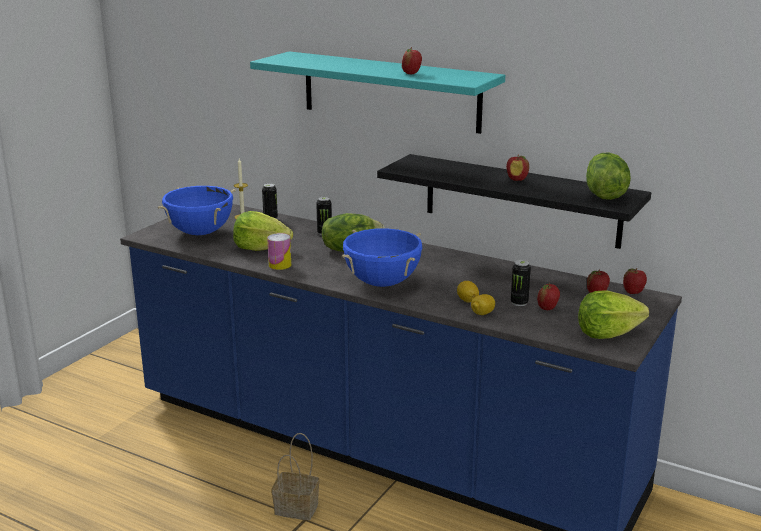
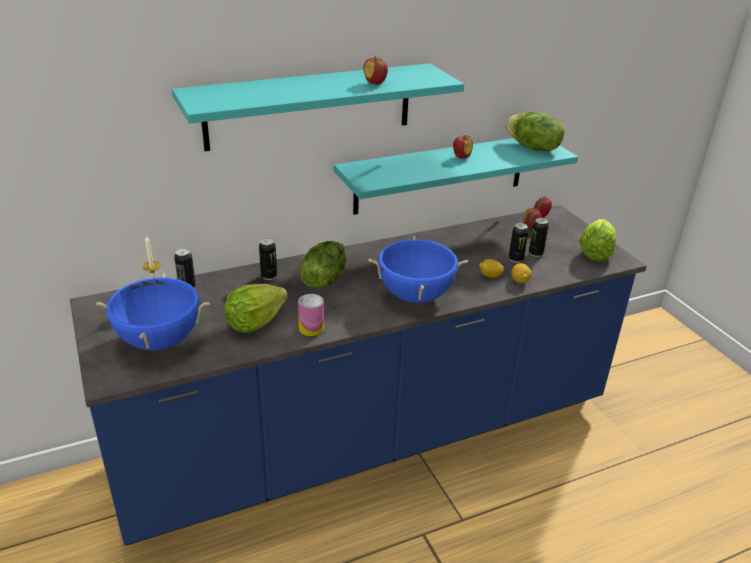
camera: 55 degrees left, 10 degrees up
basket [272,433,319,520] -> none
black shelf [377,154,651,249] -> turquoise shelf [334,138,578,215]
apple [537,283,560,310] -> can [529,218,549,257]

